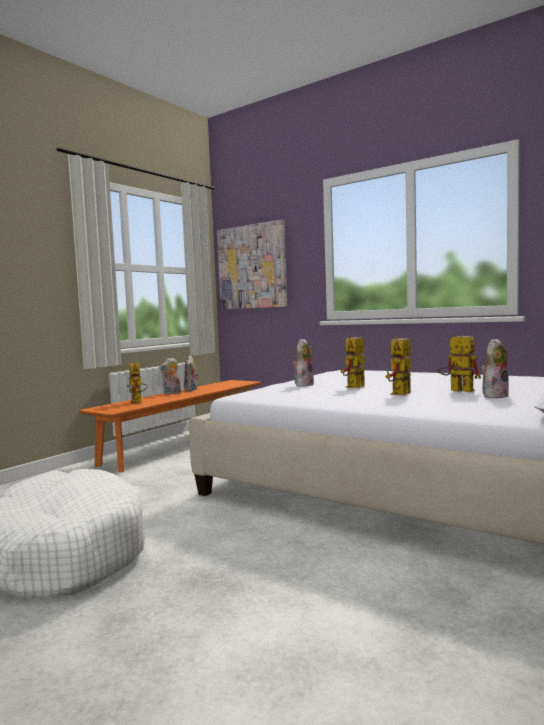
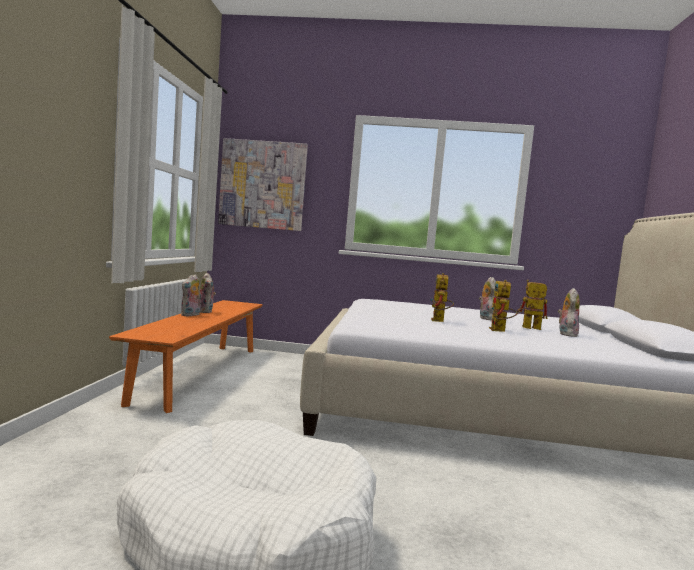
camera: 30 degrees left, 0 degrees up
toy robot [127,361,148,404] -> none
plush toy [293,339,314,386] -> plush toy moved to [479,277,496,320]

